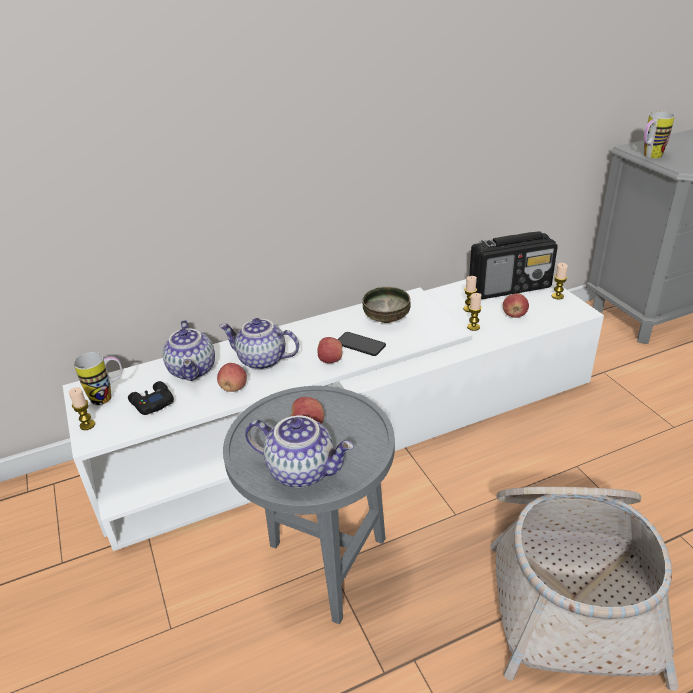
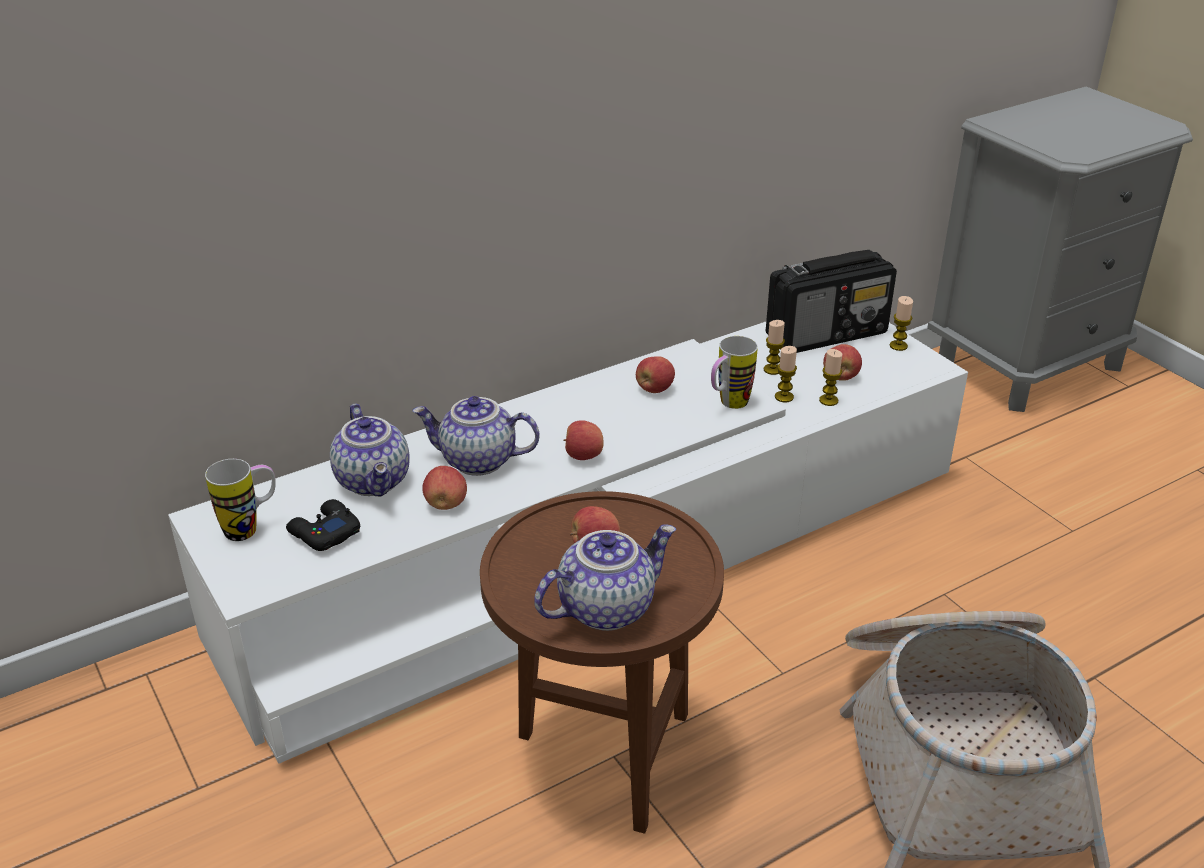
camera: 10 degrees left, 0 degrees up
candle [69,387,95,430] -> candle moved to [819,349,842,406]
grey side table [223,386,395,625] -> brown side table [480,491,724,834]
teapot [245,415,354,488] -> teapot turned 45 degrees counterclockwise [534,524,676,631]
phone [338,332,386,356] -> none
bowl [362,287,411,323] -> apple [636,356,675,393]
mug [644,111,675,158] -> mug moved to [711,336,758,409]

